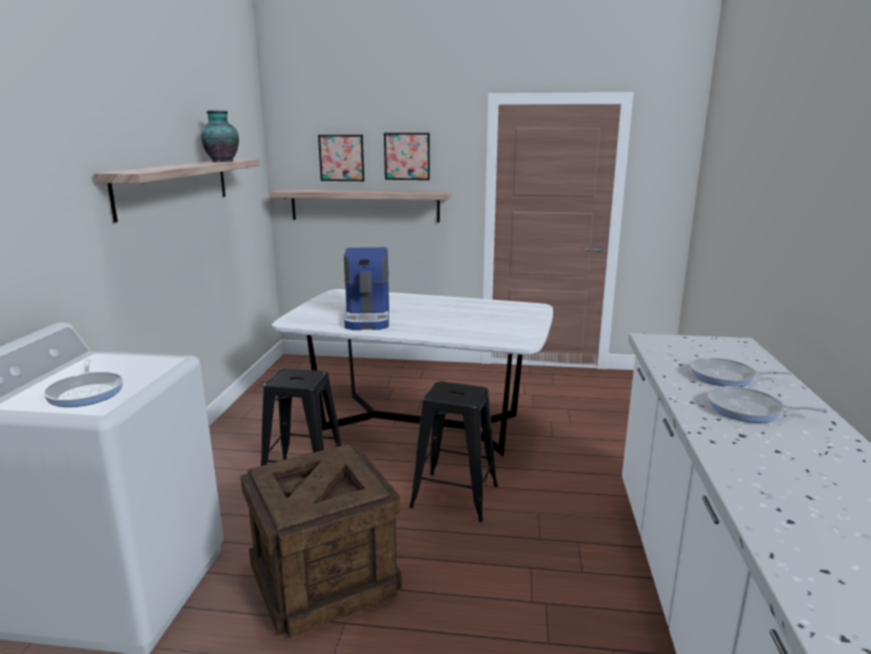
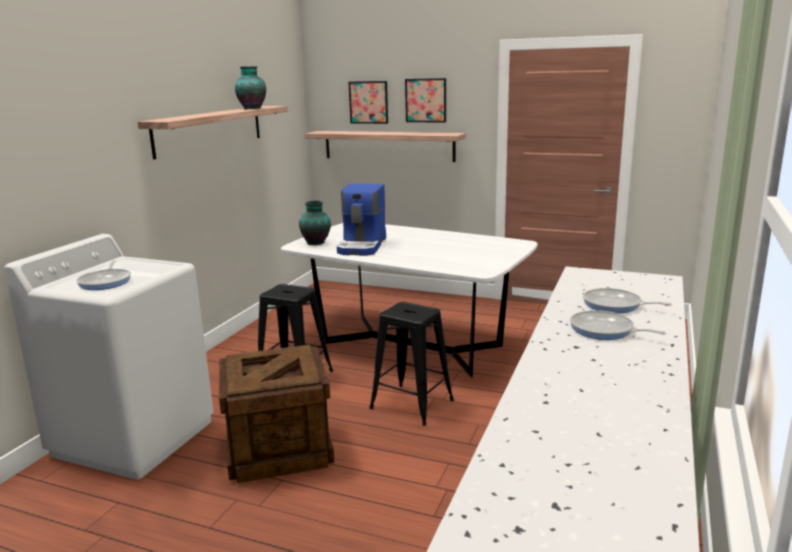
camera: 15 degrees right, 0 degrees up
none -> vase [299,200,331,245]

